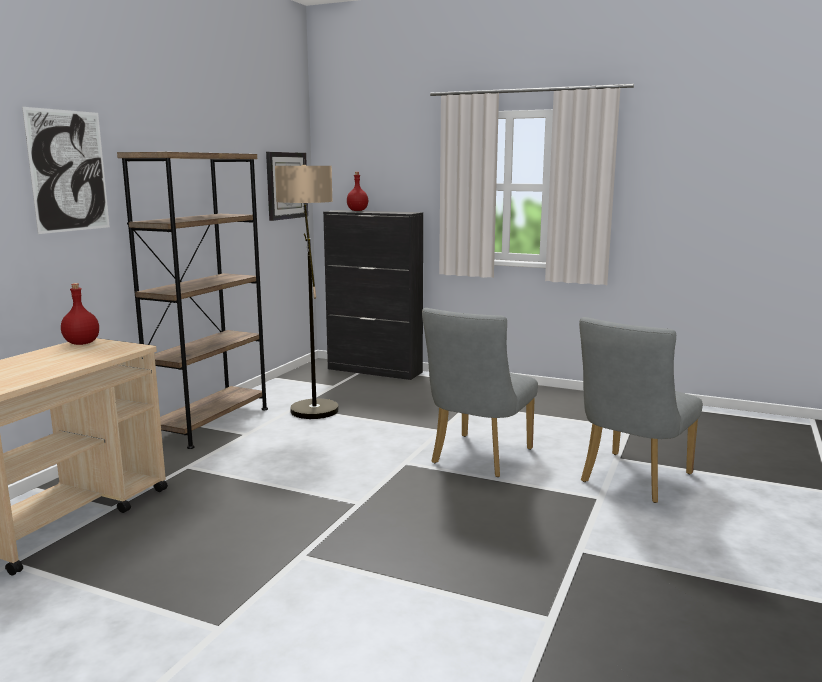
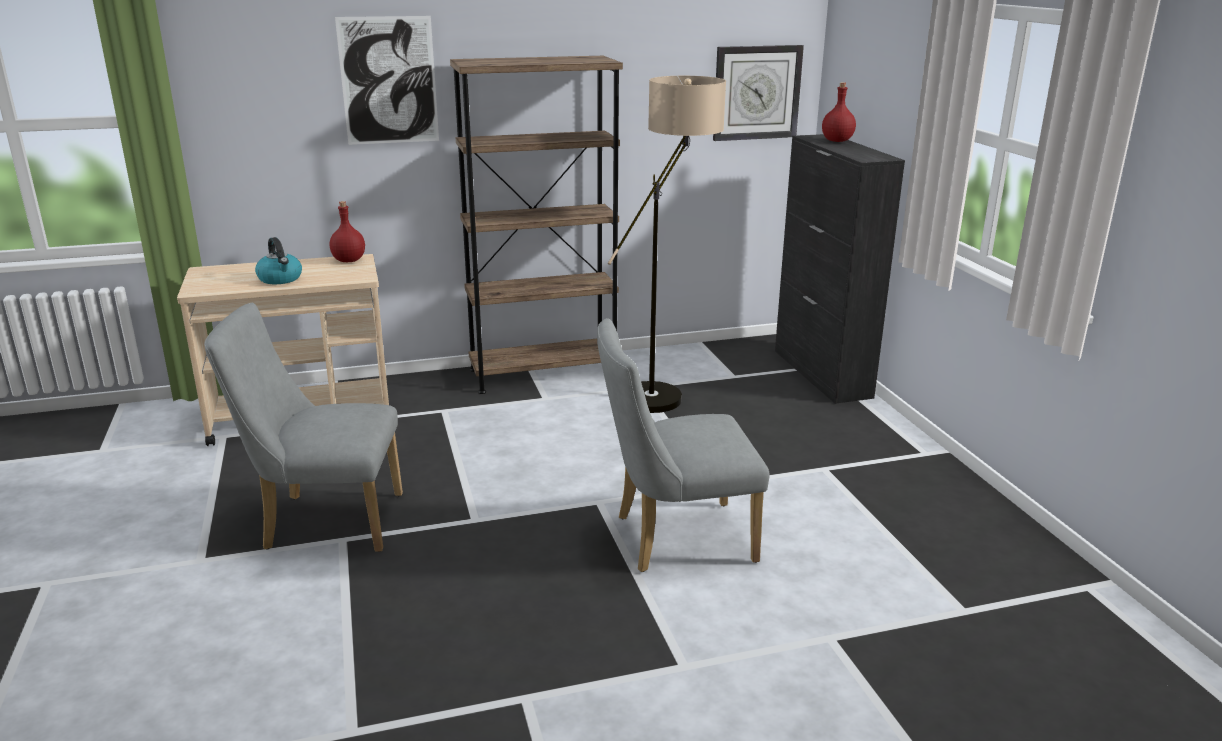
camera: 50 degrees right, 10 degrees up
grey chair [579,317,703,503] -> grey chair moved to [204,303,403,552]
none -> kettle [255,237,302,284]

